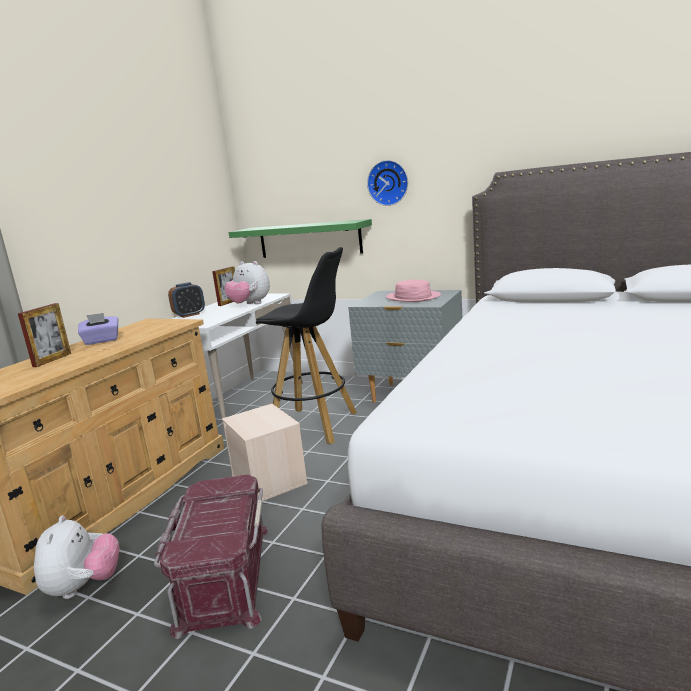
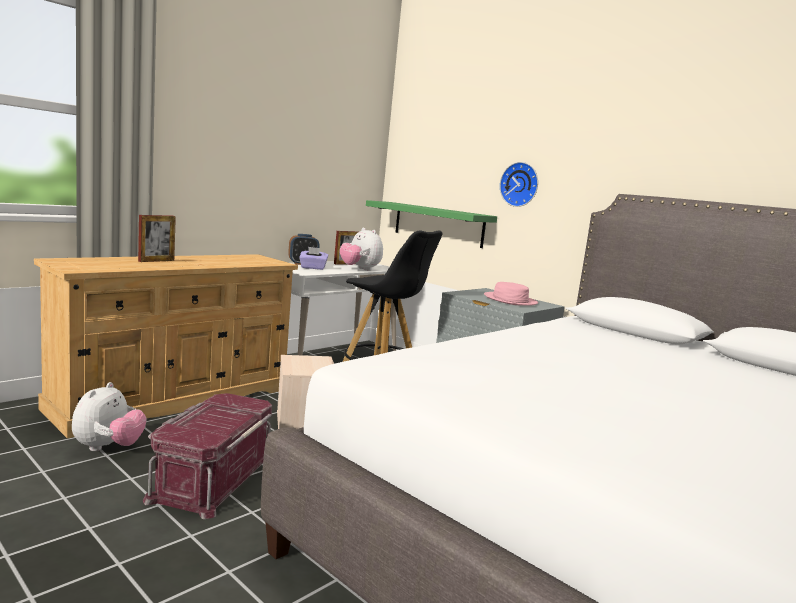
camera: 15 degrees right, 5 degrees down
purple tissue box [78,313,118,345] -> purple tissue box moved to [299,247,328,270]

